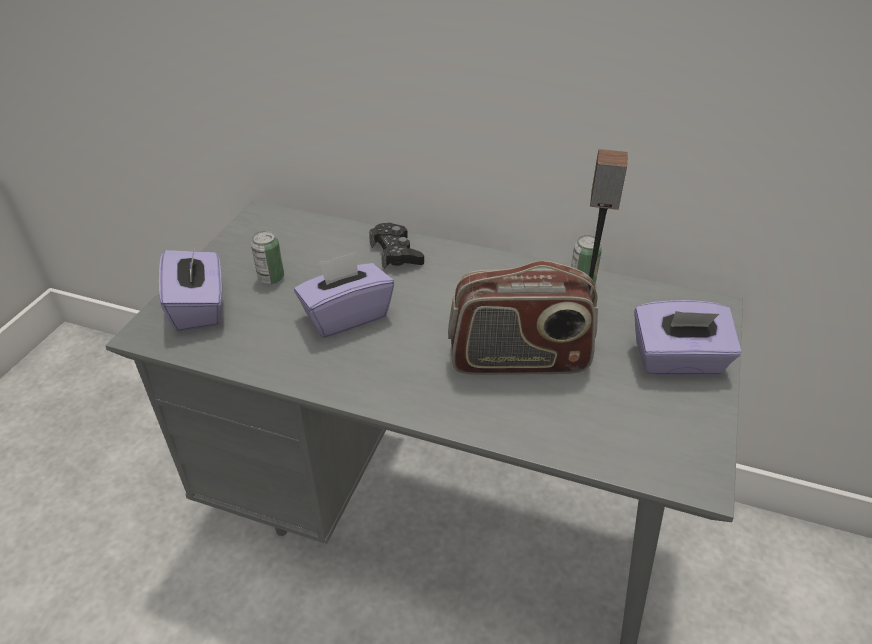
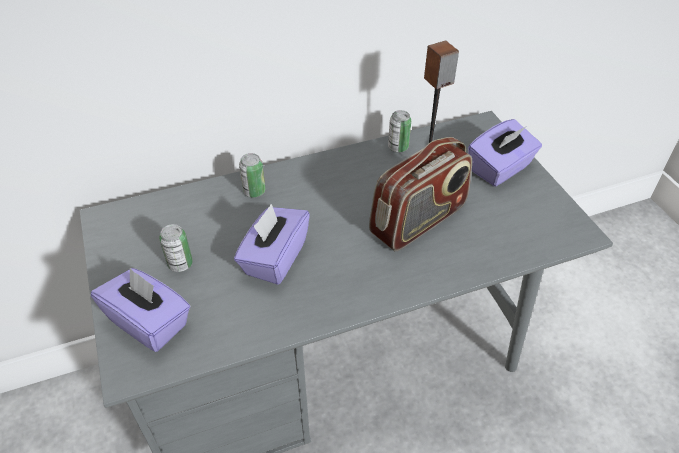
camera: 40 degrees left, 5 degrees up
black game controller [369,223,424,270] -> can [239,153,265,198]

